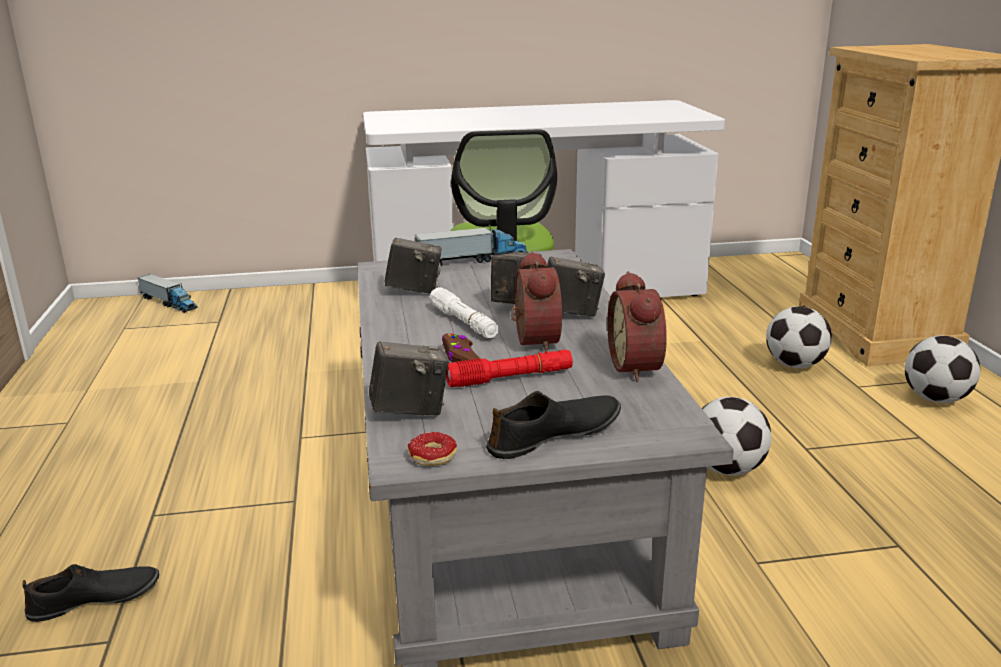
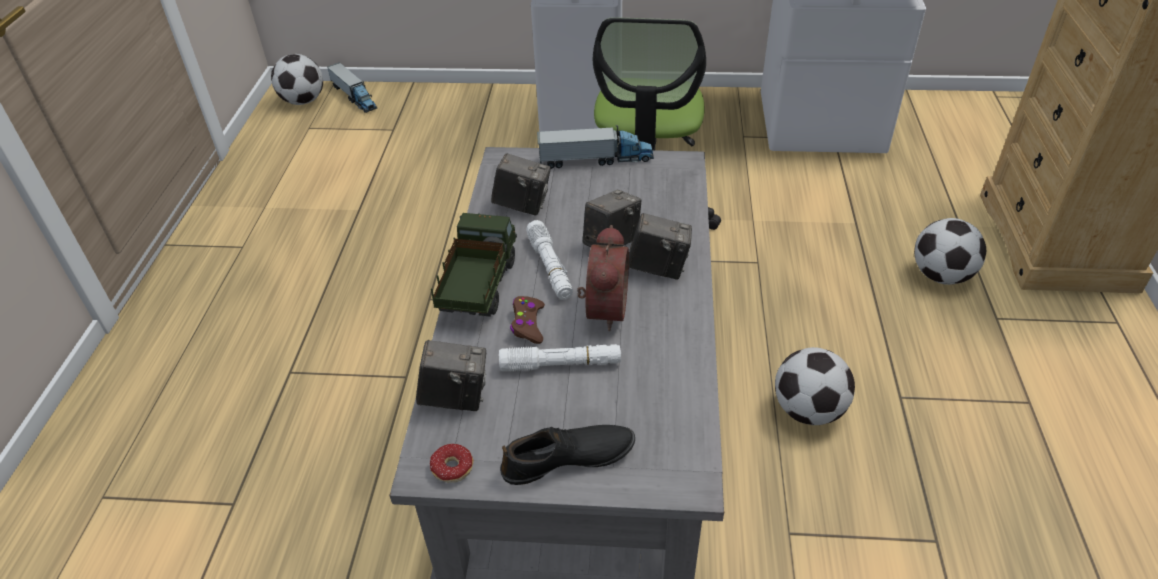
camera: 15 degrees right, 20 degrees up
black shoe [23,564,159,622] -> none
red flashlight [446,350,573,387] -> white flashlight [499,344,621,372]
alarm clock [607,271,667,382] -> none
football [905,336,980,403] -> football moved to [271,54,323,105]
none -> toy truck [431,213,517,317]

